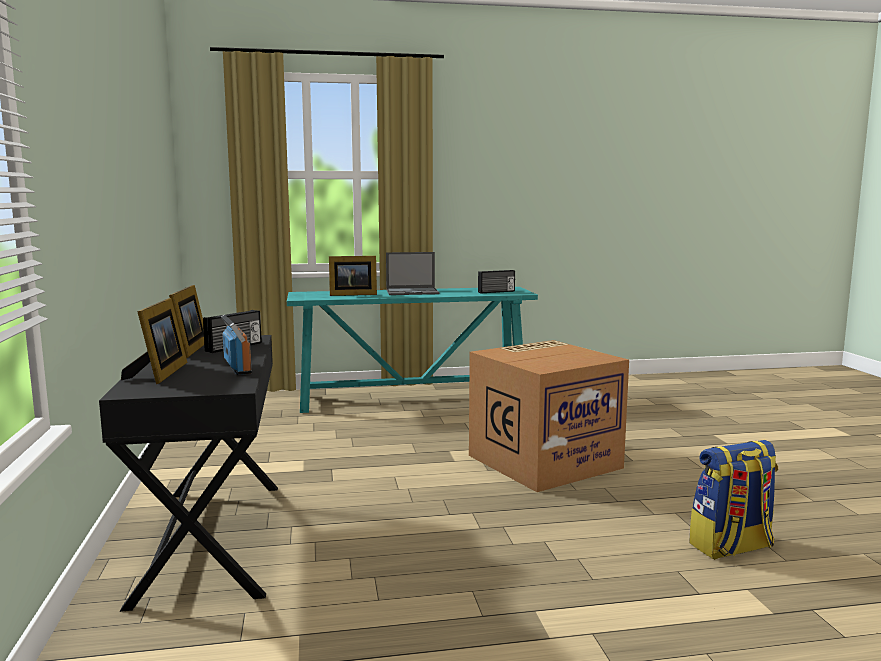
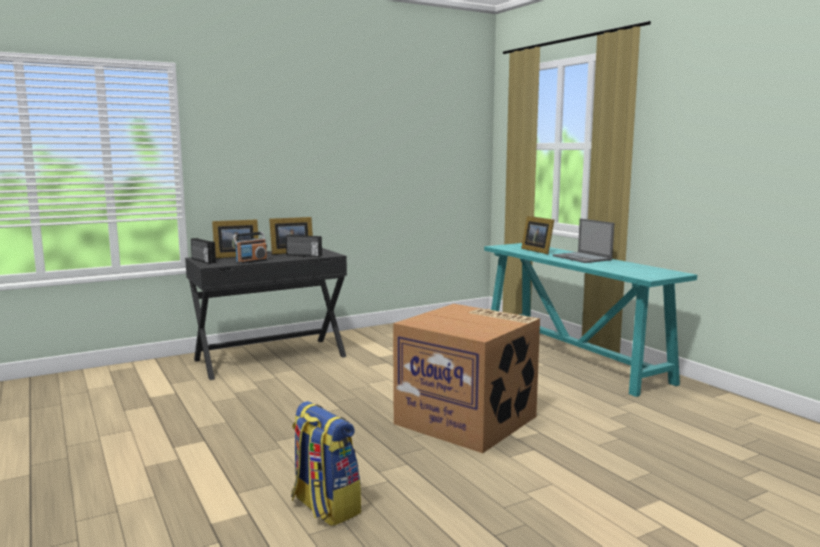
camera: 70 degrees right, 0 degrees up
radio [478,270,515,293] -> radio moved to [191,238,216,264]

